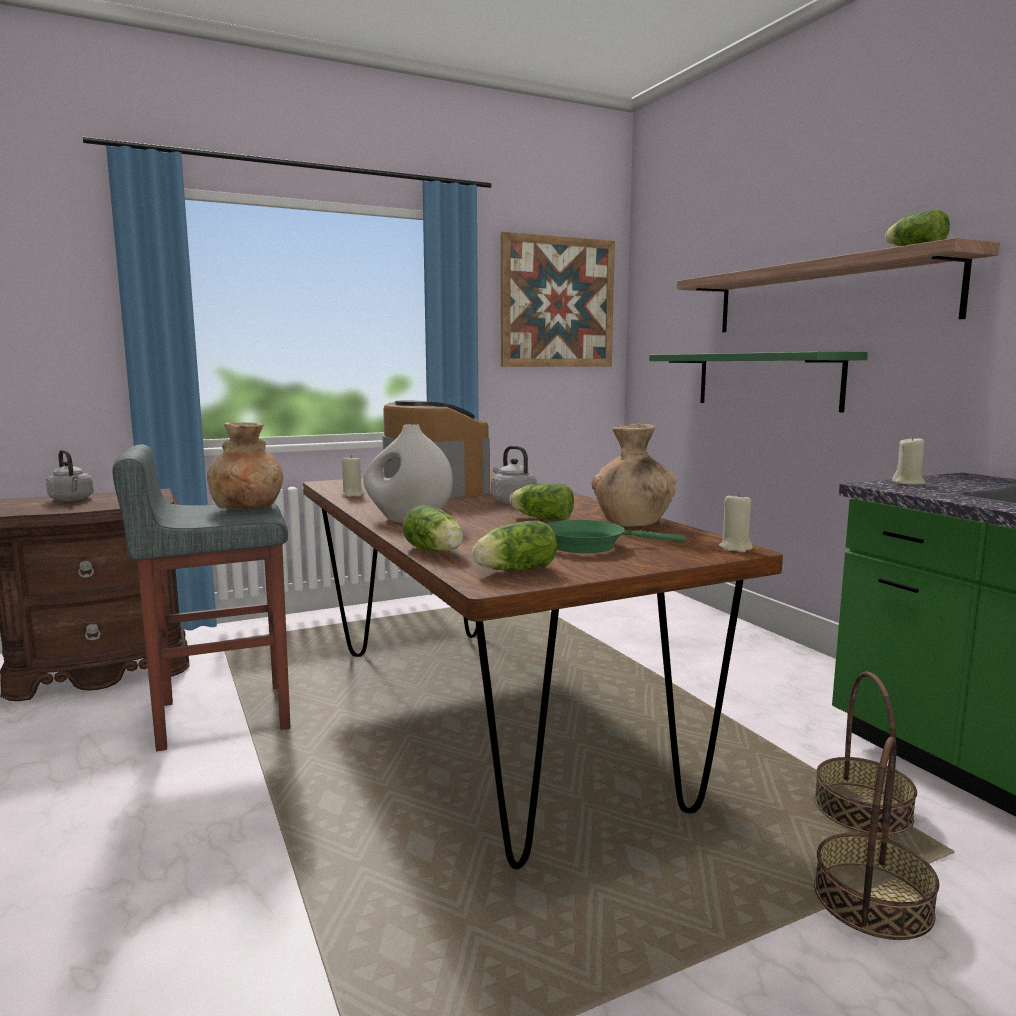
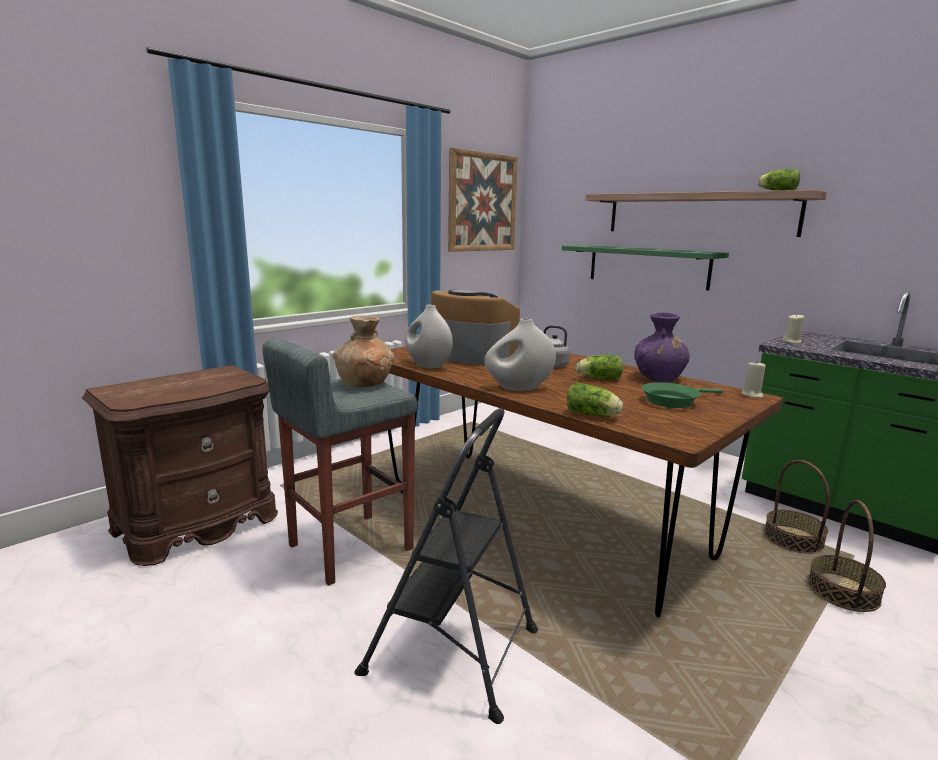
camera: 20 degrees left, 5 degrees up
grey kettle [46,450,94,501] -> none
beige candle [341,455,365,497] -> white vase [405,305,453,369]
lettuce [472,521,557,570] -> none
brown vase [591,424,677,526] -> purple vase [634,312,690,382]
none -> black step ladder [354,408,538,724]

